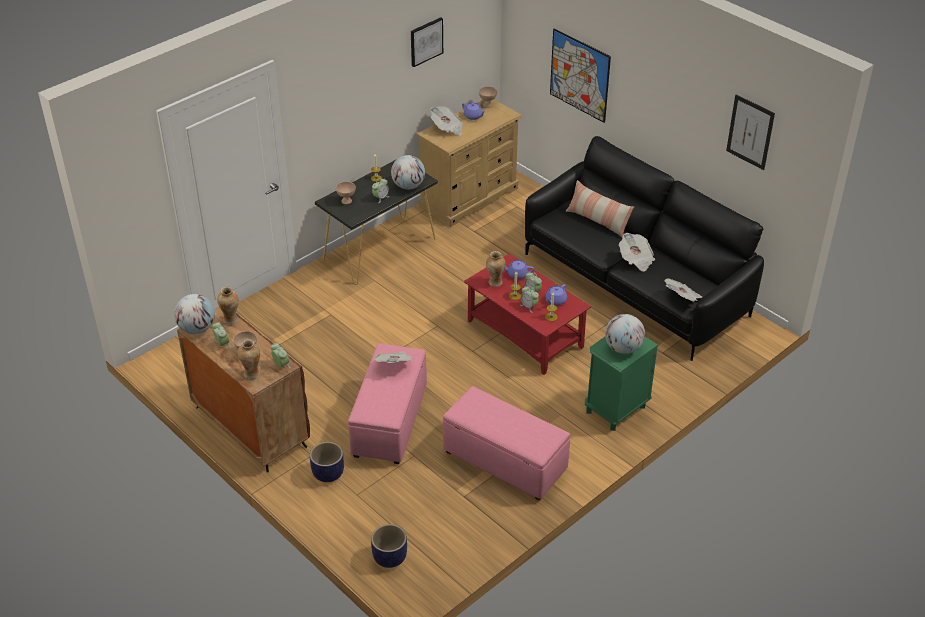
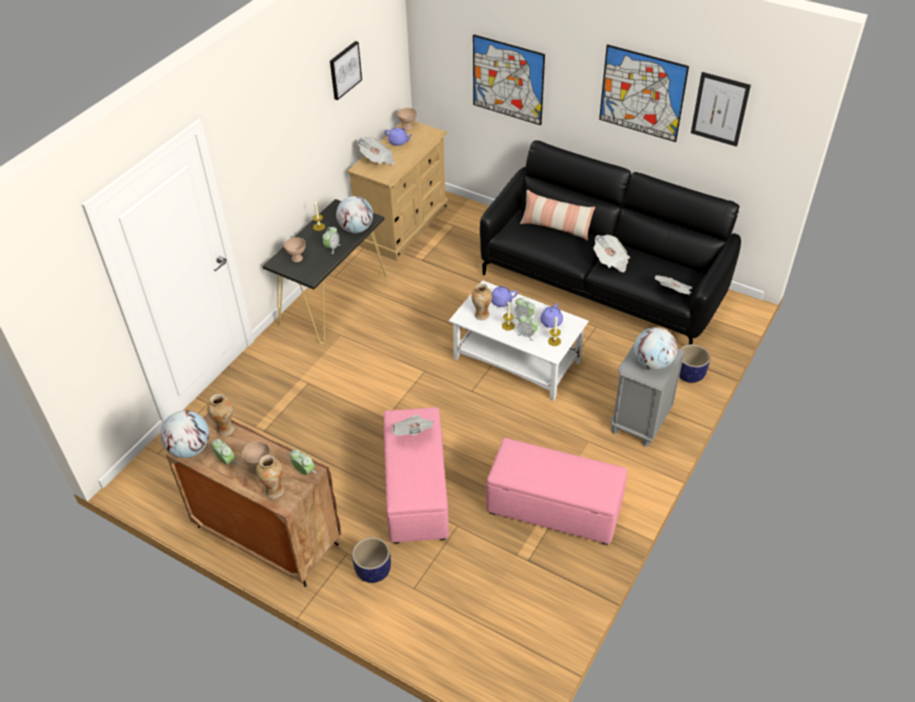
camera: 15 degrees left, 5 degrees up
planter [371,524,407,568] -> planter moved to [679,344,710,383]
red coffee table [464,254,591,375] -> white coffee table [449,280,589,401]
green nightstand [585,337,659,431] -> grey nightstand [610,345,685,447]
none -> picture [599,44,689,142]

